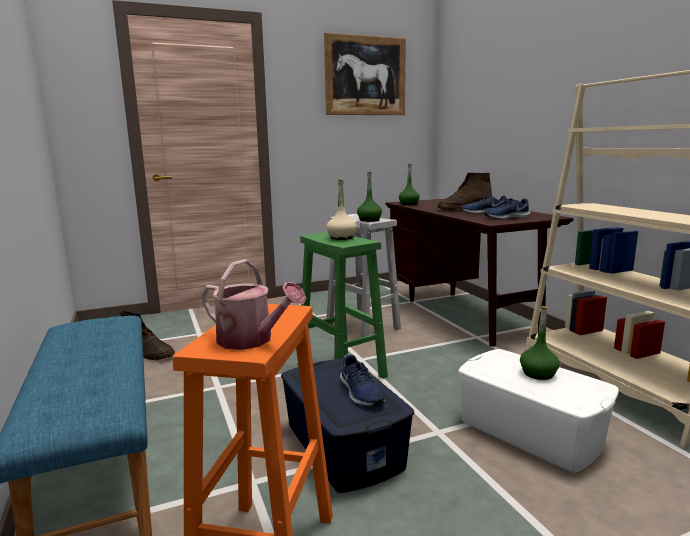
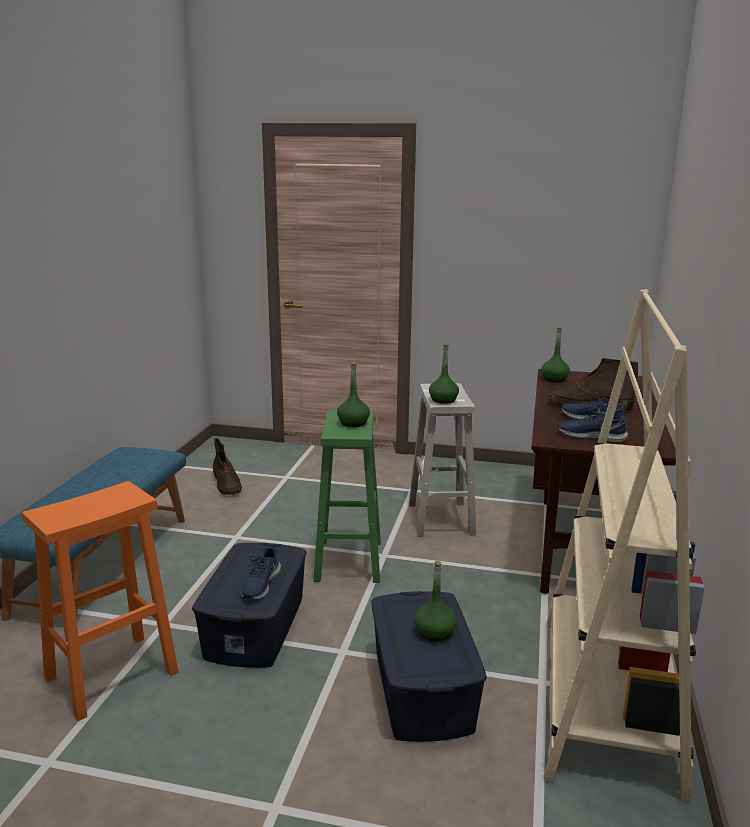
camera: 35 degrees right, 5 degrees up
watering can [201,259,306,350] -> none
picture [324,33,406,115] -> none
beige bottle [326,179,357,240] -> green bottle [337,362,370,427]
white storage box [458,349,619,473] -> blue storage box [371,591,487,742]

